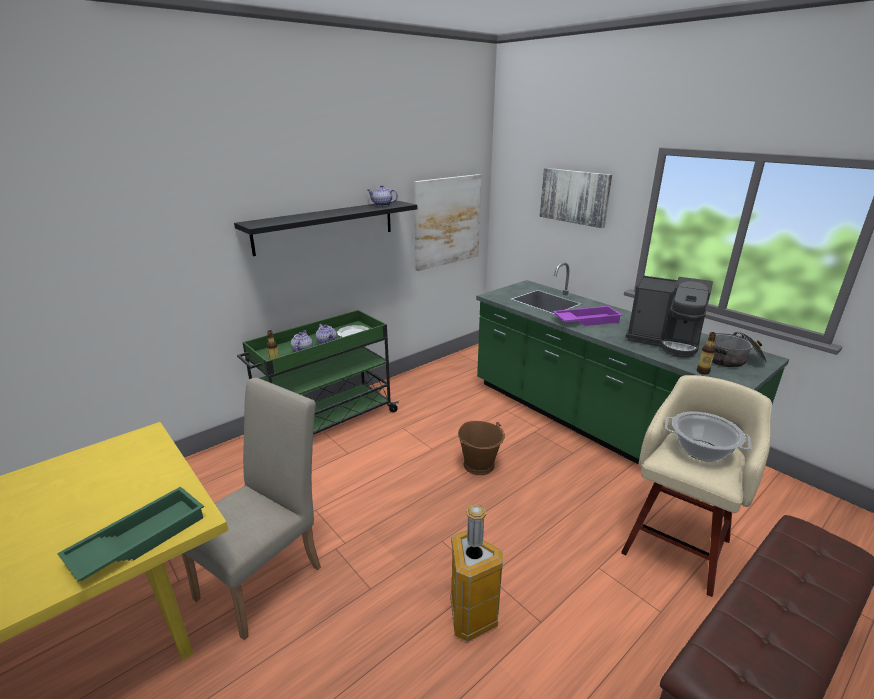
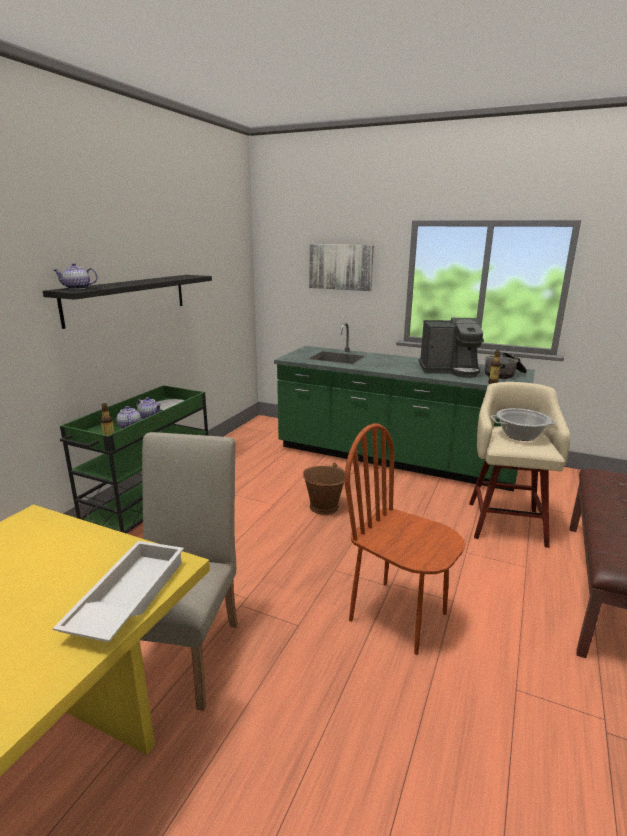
camera: 25 degrees left, 5 degrees down
green tray [57,486,204,581] -> white tray [52,541,184,642]
teapot [368,185,398,206] -> teapot moved to [53,263,98,290]
picture [414,174,481,271] -> none
trash can [450,505,503,642] -> brown chair [345,423,465,655]
purple tray [553,306,622,326] -> none

